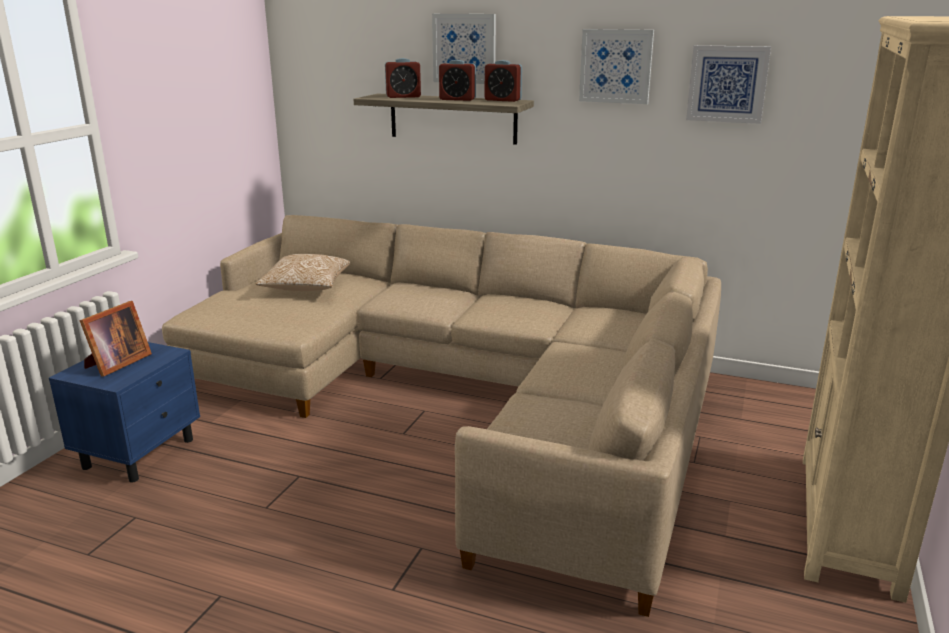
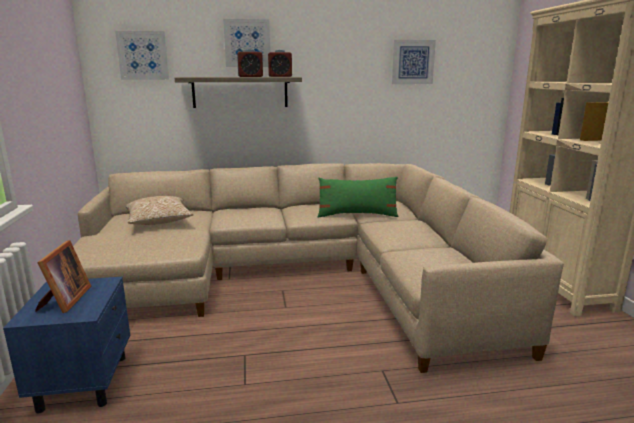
camera: 30 degrees left, 5 degrees down
alarm clock [385,58,421,98] -> none
picture [579,29,654,104] -> picture moved to [115,31,169,80]
none -> green pillow [318,177,399,217]

